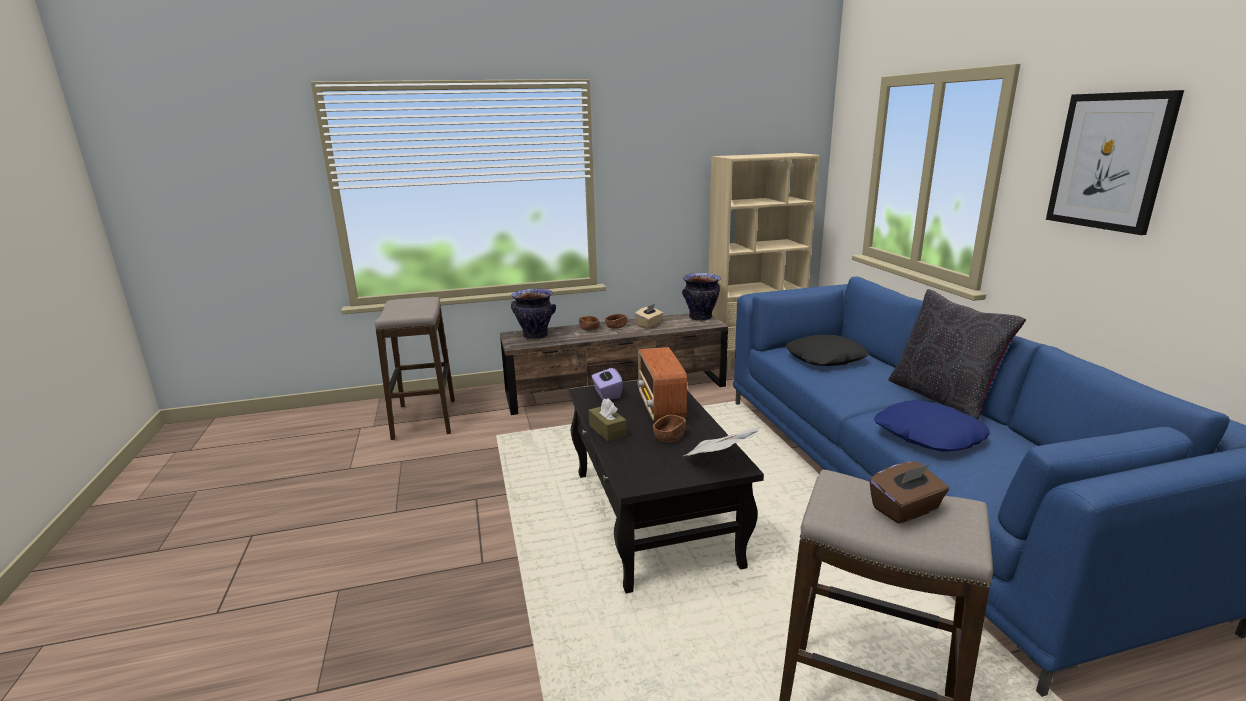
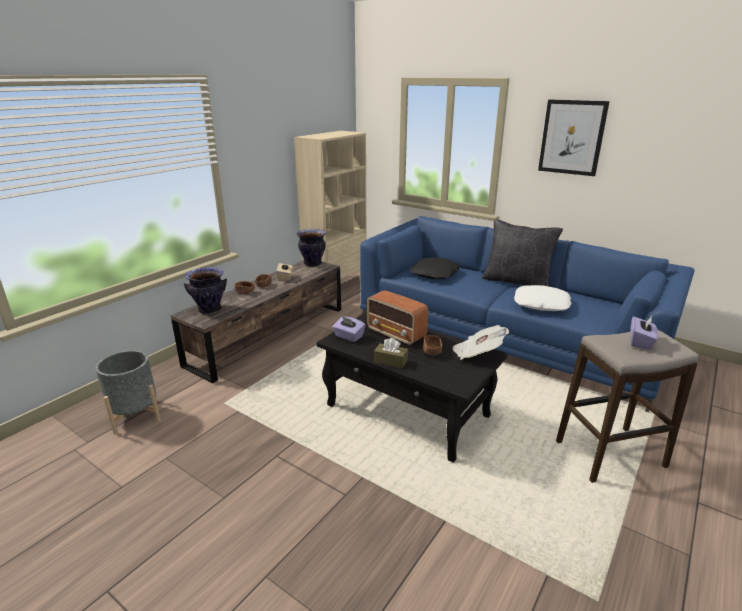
camera: 40 degrees left, 5 degrees up
stool [374,297,455,440] -> grey planter [95,350,161,434]
brown tissue box [869,462,949,524] -> purple tissue box [630,316,658,350]
blue pillow [874,400,990,452] -> white pillow [514,285,571,311]

